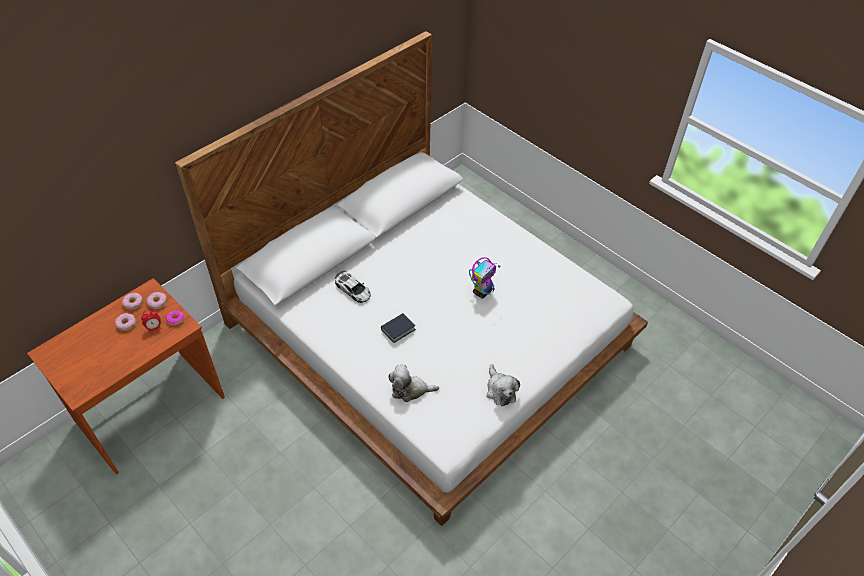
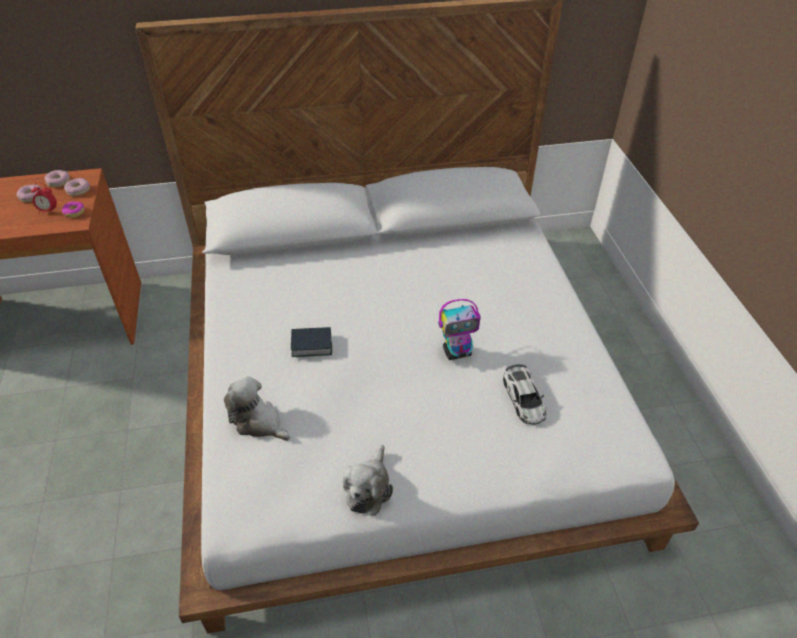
camera: 35 degrees right, 5 degrees down
toy car [335,271,371,303] -> toy car moved to [503,364,547,424]

